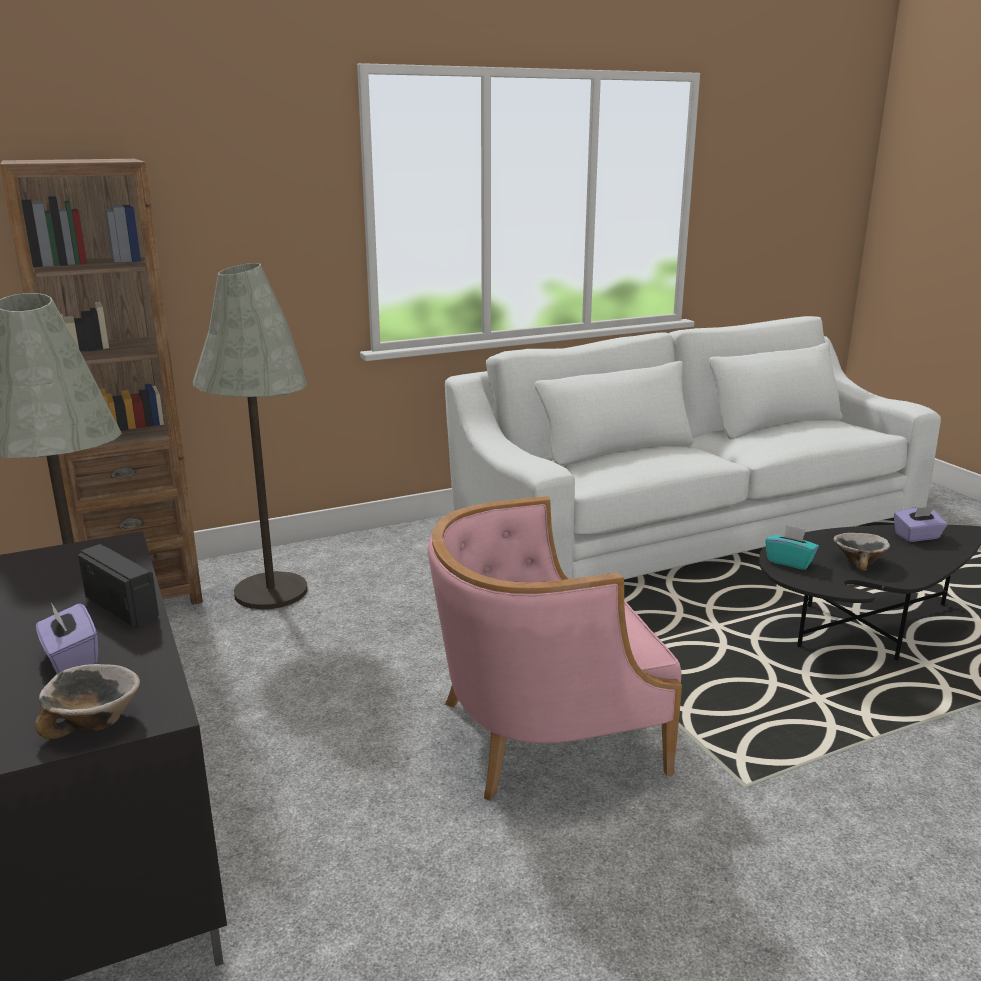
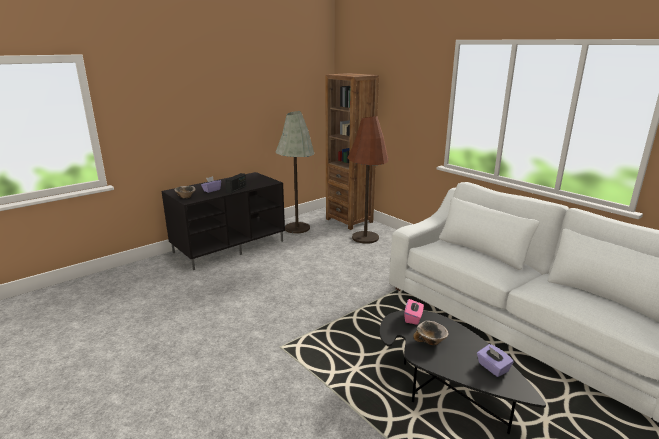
camera: 75 degrees right, 0 degrees up
grey floor lamp [193,263,308,609] -> brown floor lamp [348,116,389,244]
pink armchair [428,496,682,801] -> none
turquoise tissue box [765,525,819,570] -> pink tissue box [404,299,424,325]

